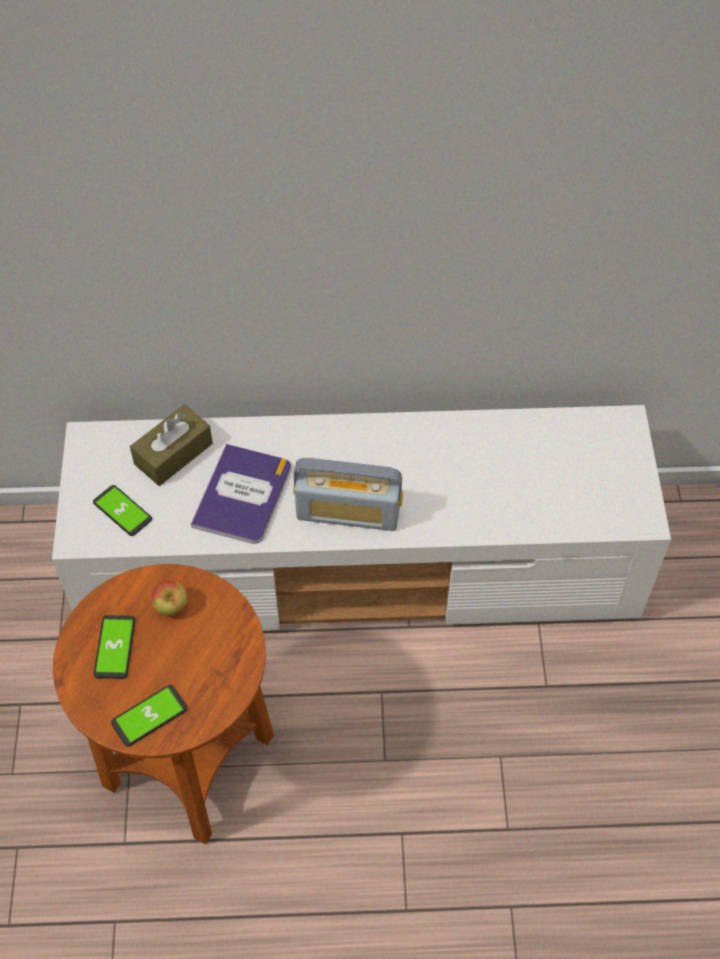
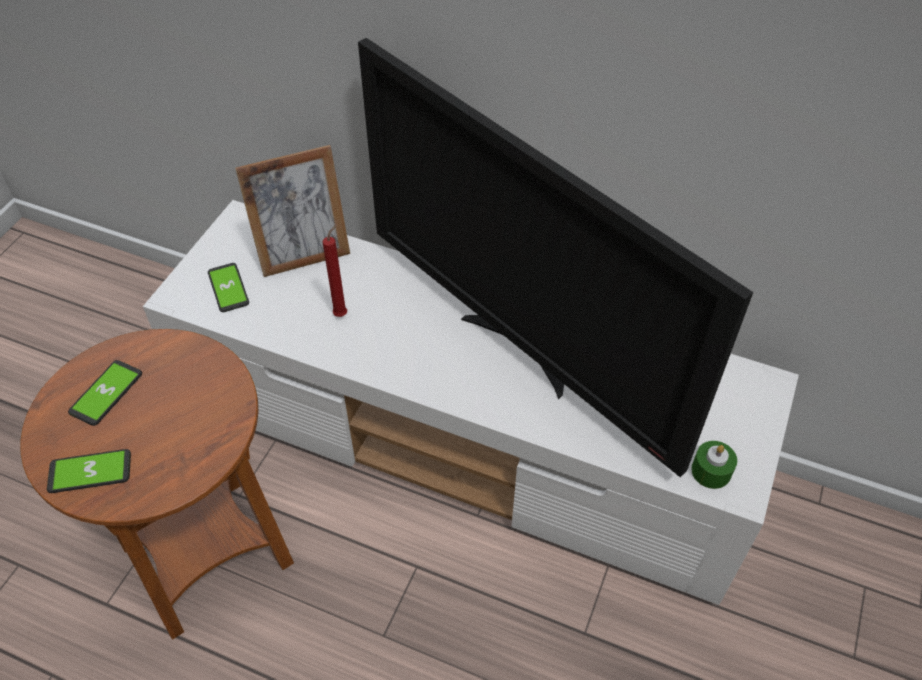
camera: 25 degrees right, 5 degrees down
brown tissue box [130,405,213,486] -> picture frame [235,145,350,277]
apple [151,580,187,615] -> none
book [191,444,291,544] -> red candle [323,224,347,317]
radio [293,458,403,531] -> none
none -> television [358,38,753,477]
none -> green candle [691,441,737,489]

